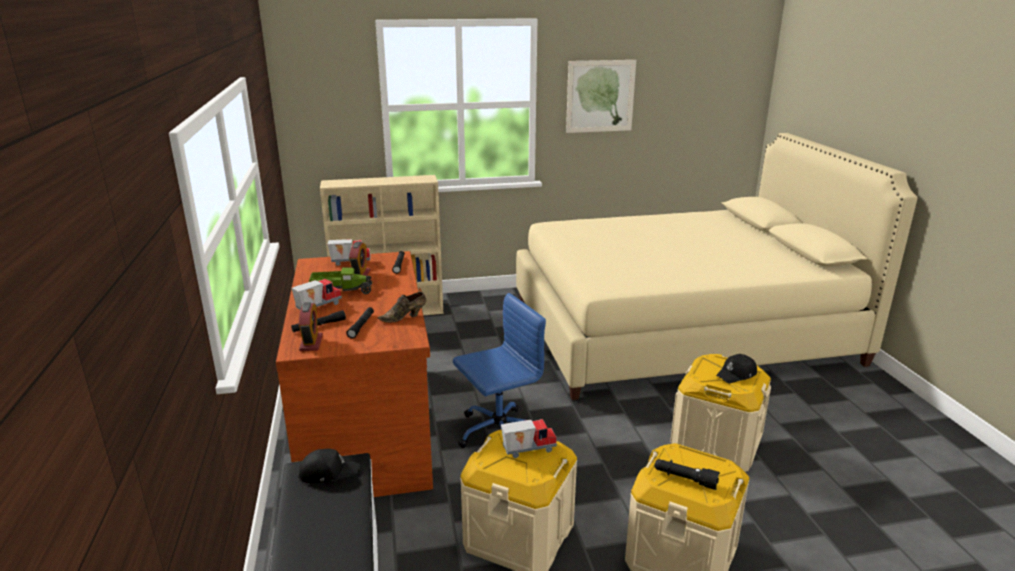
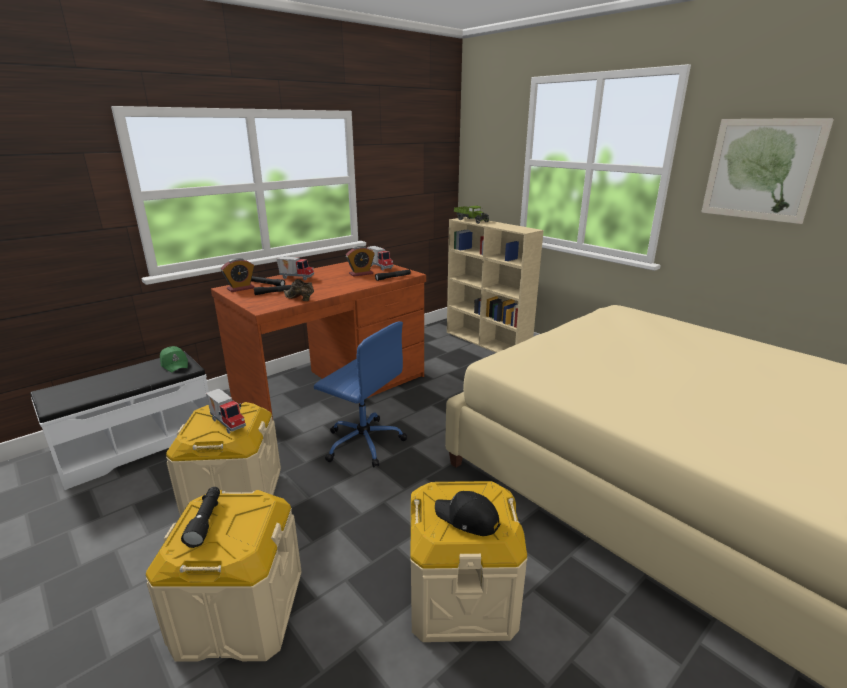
camera: 60 degrees right, 0 degrees up
black cap [298,448,360,483] -> green cap [160,346,188,372]
toy truck [309,267,373,294] -> toy truck moved to [454,206,489,224]

